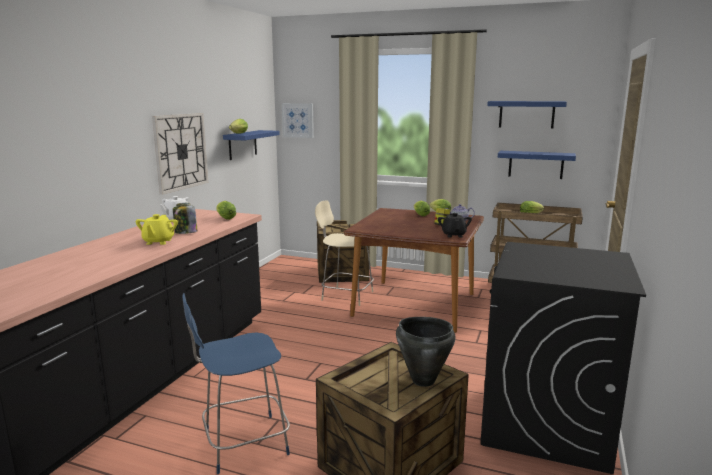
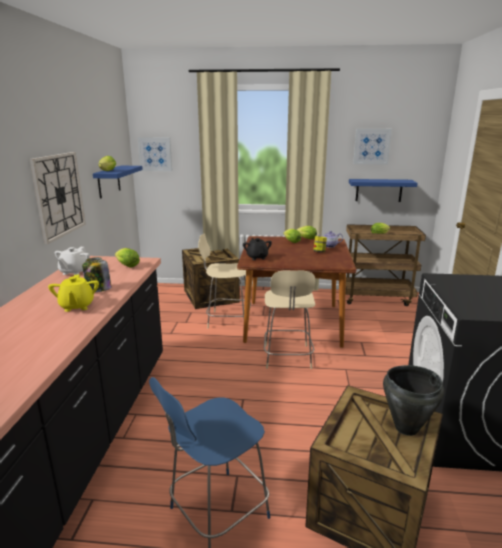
camera: 15 degrees left, 5 degrees up
black teapot [438,213,472,237] -> black teapot moved to [243,238,272,260]
blue shelf [487,101,567,129] -> picture [353,129,392,164]
none -> beige chair [264,271,315,369]

